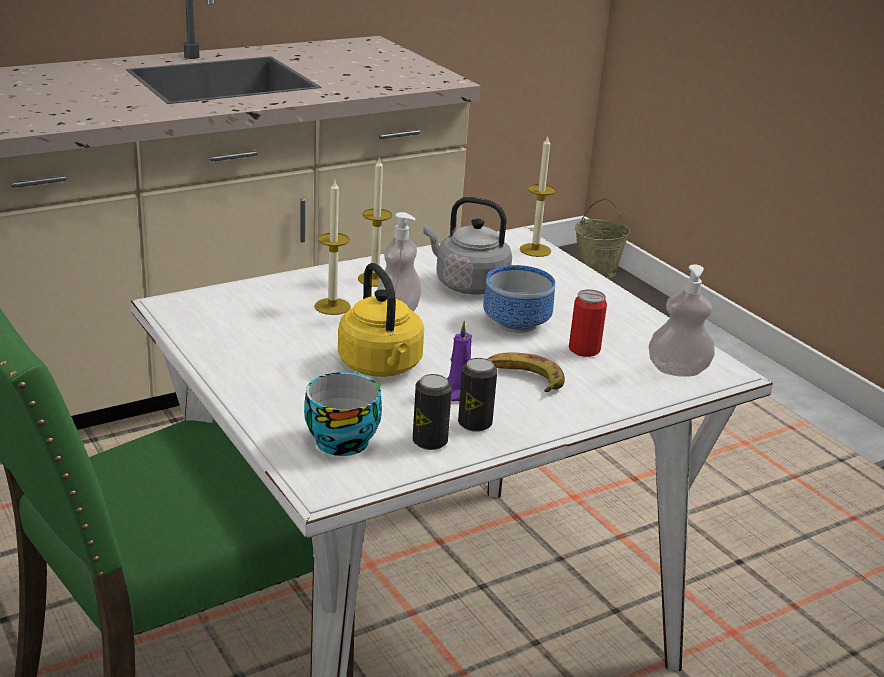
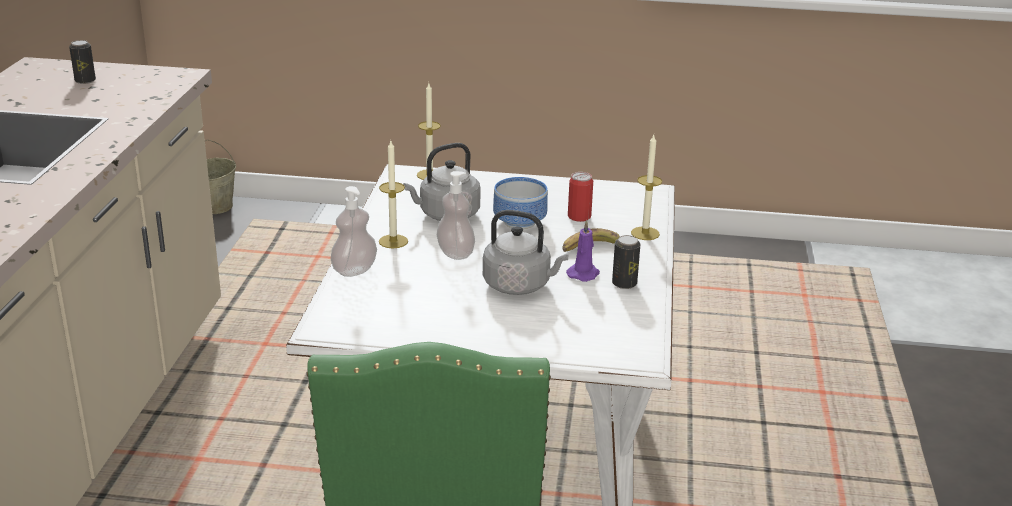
camera: 50 degrees left, 0 degrees up
cup [304,372,382,456] -> none
candle [314,180,351,315] -> candle moved to [631,135,662,240]
yellow kettle [338,263,424,377] -> grey kettle [483,210,569,295]
can [413,374,452,450] -> can moved to [69,40,96,84]
soap dispenser [649,264,715,377] -> soap dispenser moved to [330,186,377,277]

